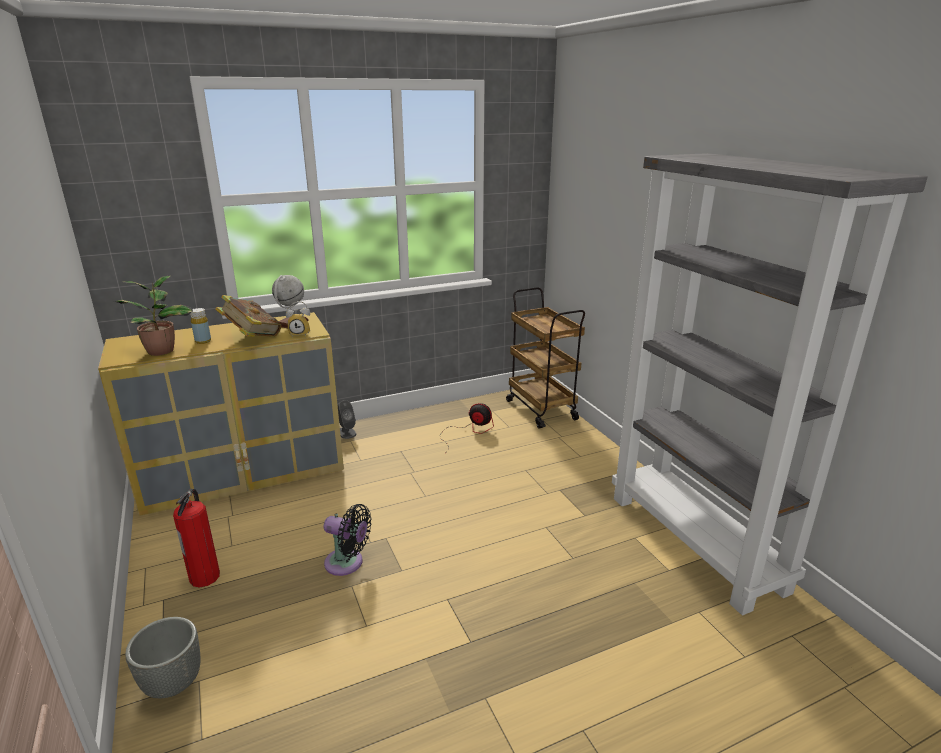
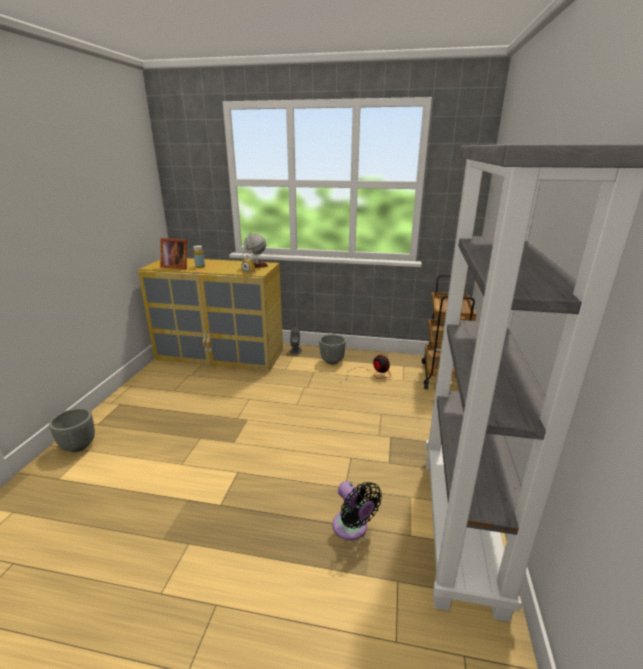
camera: 35 degrees right, 0 degrees up
potted plant [113,275,193,356] -> picture frame [160,238,187,270]
fire extinguisher [173,489,220,587] -> none
book [215,295,281,337] -> none
black fan [324,504,371,576] -> black fan moved to [333,481,382,540]
none -> grey planter [319,334,346,364]

